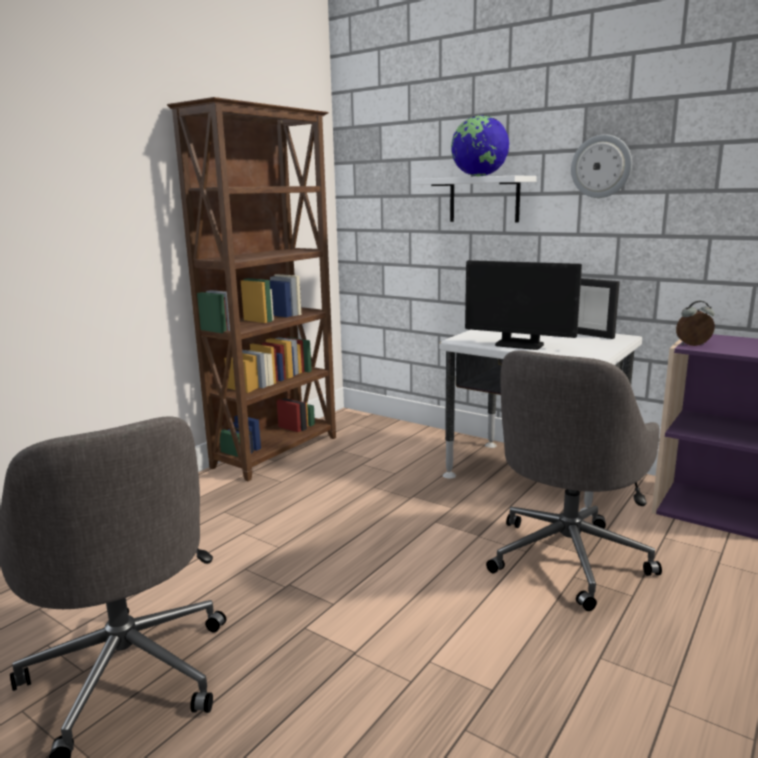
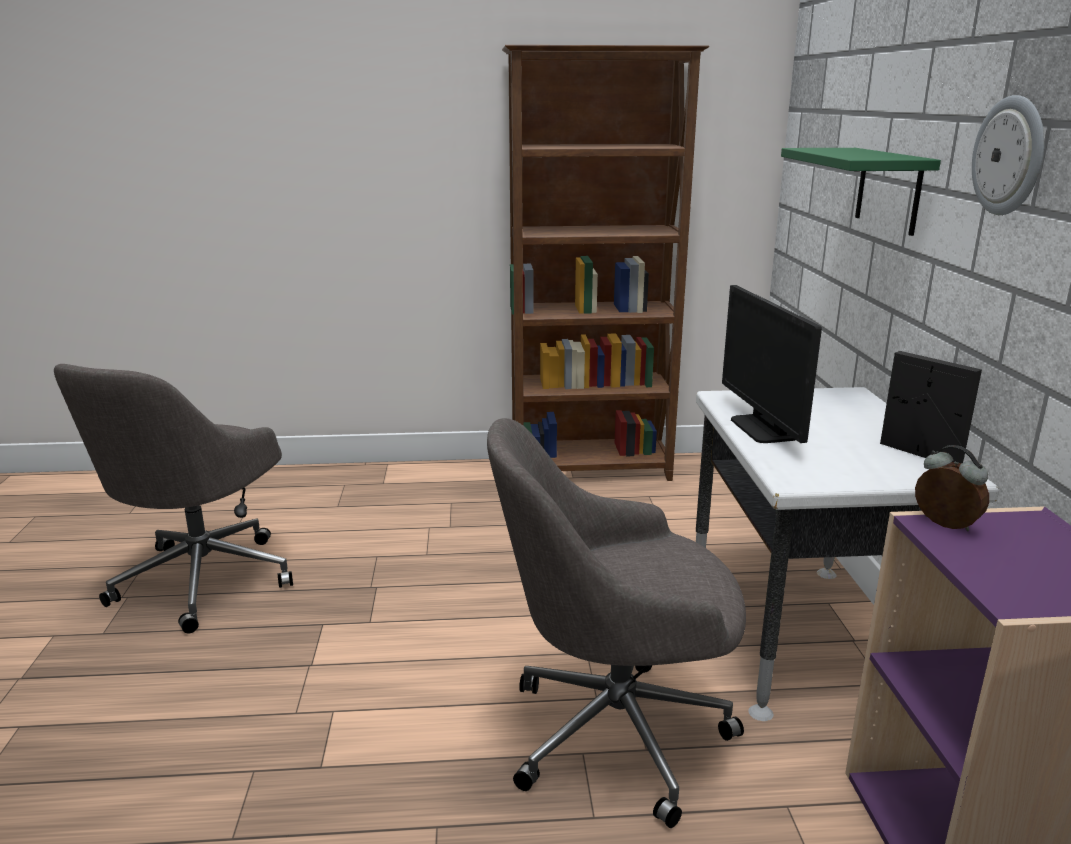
camera: 50 degrees right, 5 degrees up
white shelf [412,175,537,222] -> green shelf [781,148,941,236]
globe [451,115,509,177] -> none
picture frame [577,278,620,339] -> picture frame turned 135 degrees clockwise [880,351,982,464]

